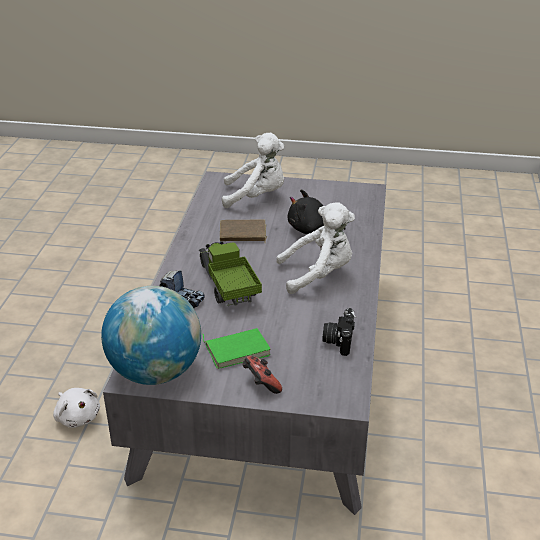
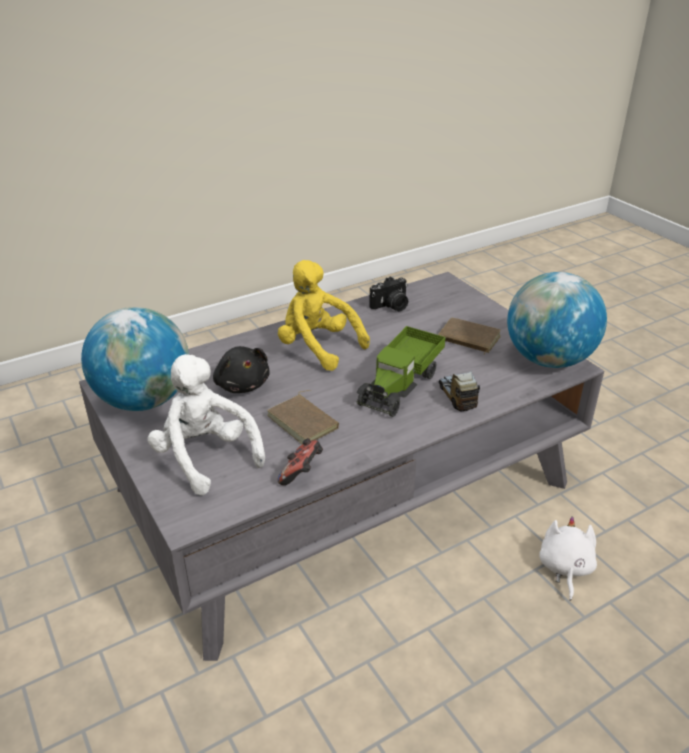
camera: 130 degrees left, 0 degrees up
green book [203,328,271,369] -> brown book [438,317,501,355]
game controller [242,356,282,394] -> game controller moved to [278,438,323,485]
white plush toy [276,202,355,294] -> yellow plush toy [278,260,370,371]
none -> globe [81,307,189,411]

